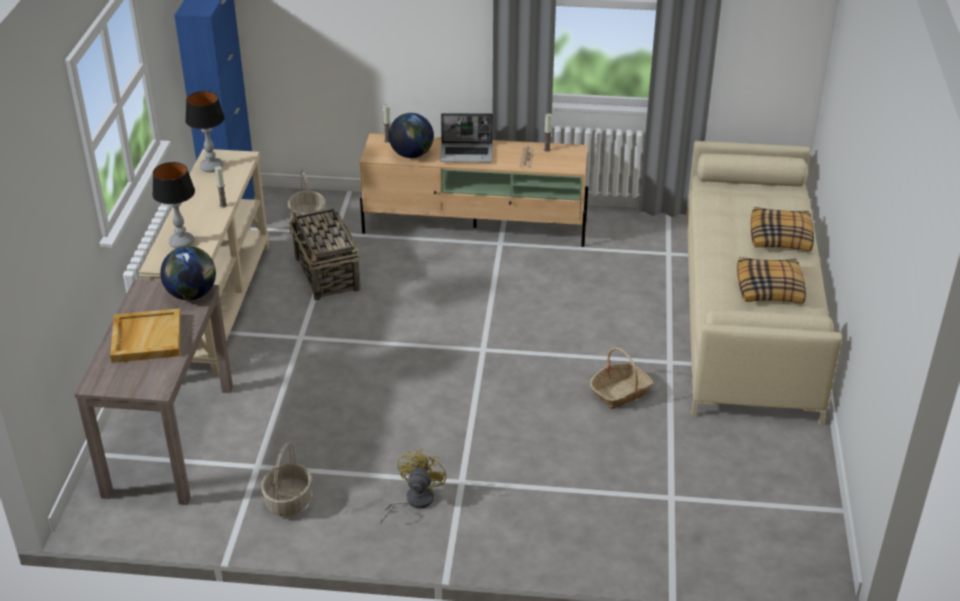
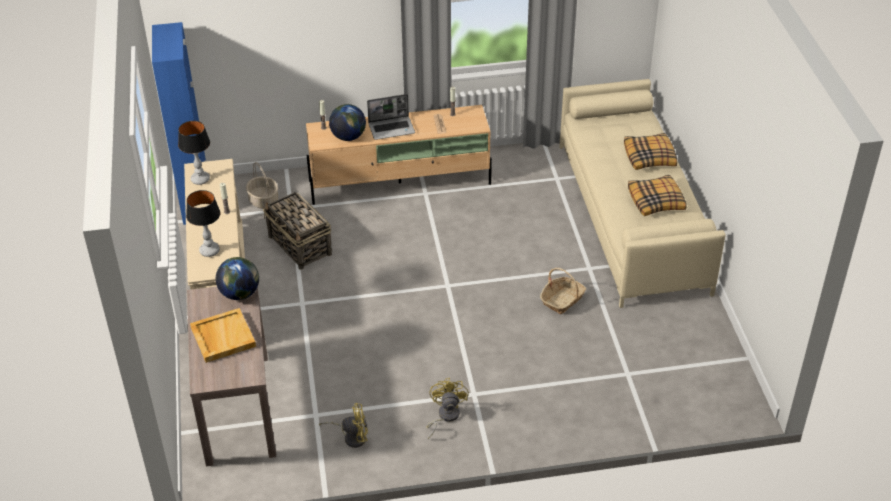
camera: 15 degrees left, 5 degrees up
basket [261,443,312,517] -> yellow fan [319,403,368,448]

